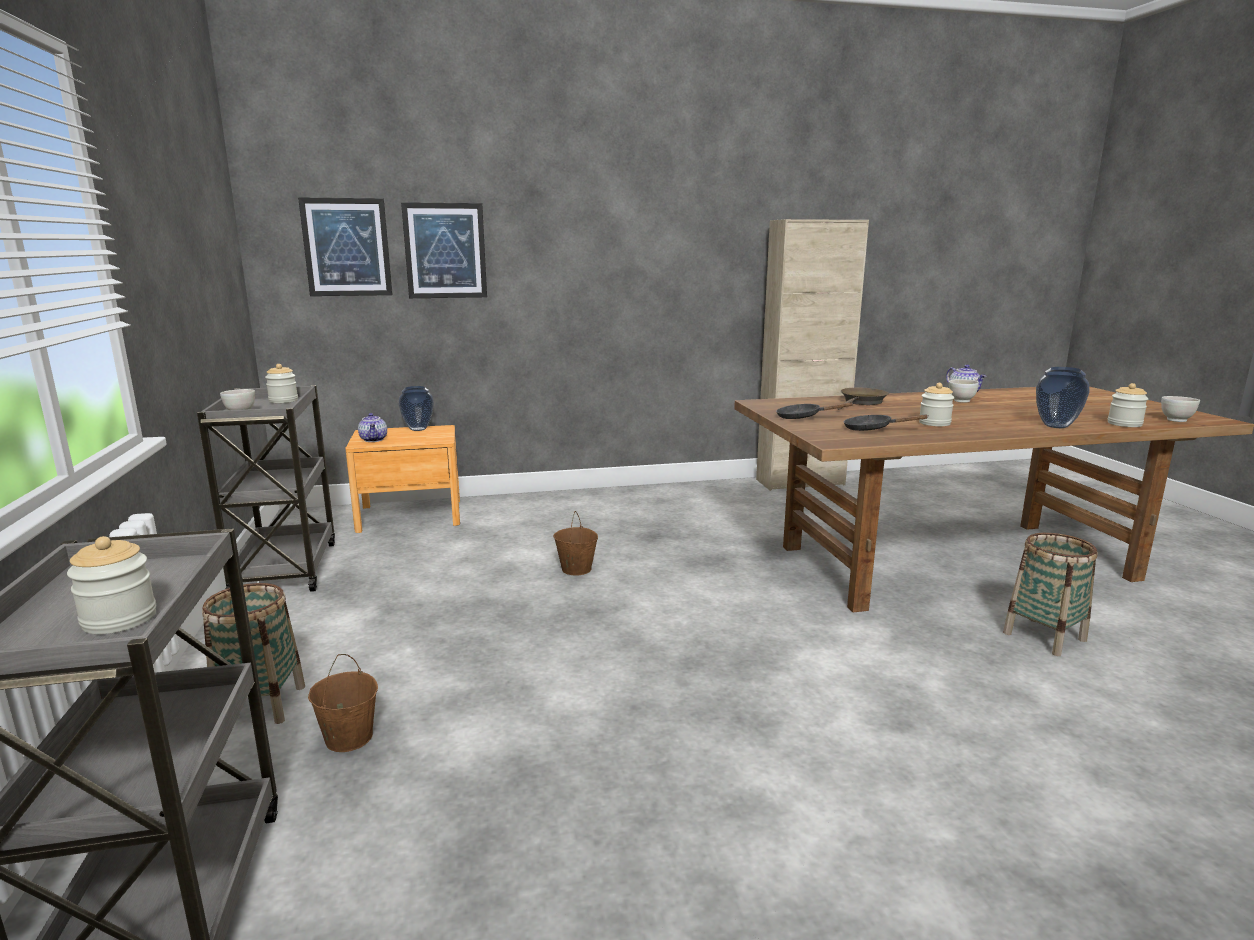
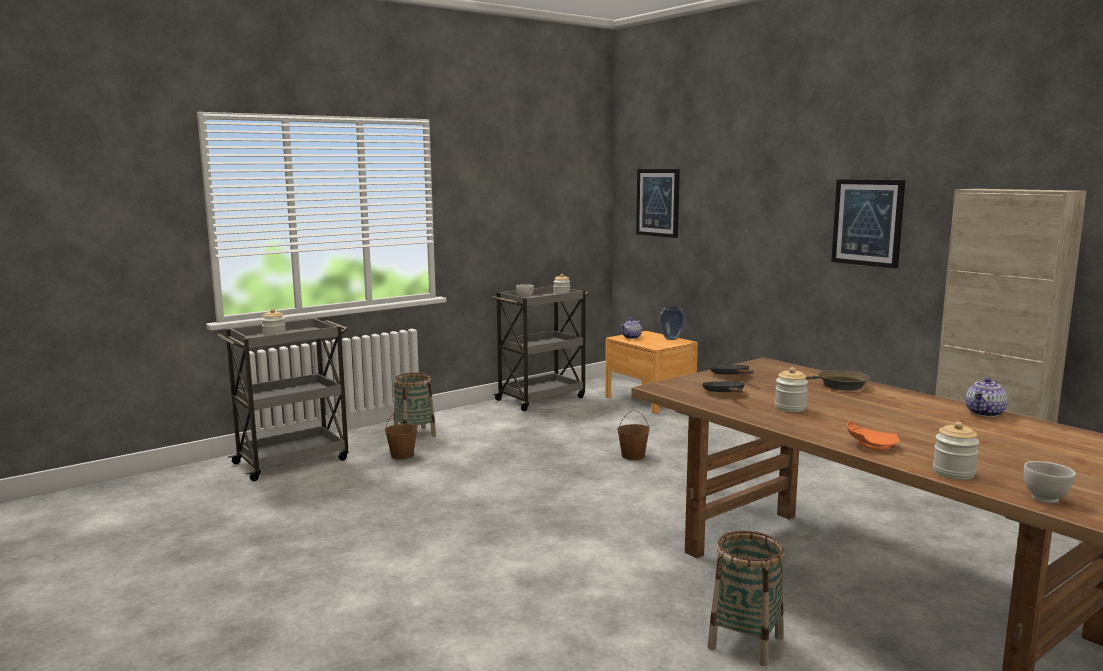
camera: 65 degrees right, 5 degrees down
picture [401,202,487,298] -> picture moved to [831,179,905,269]
white bowl [949,379,979,403] -> none
vase [1036,367,1090,428] -> orange plate [847,421,900,450]

